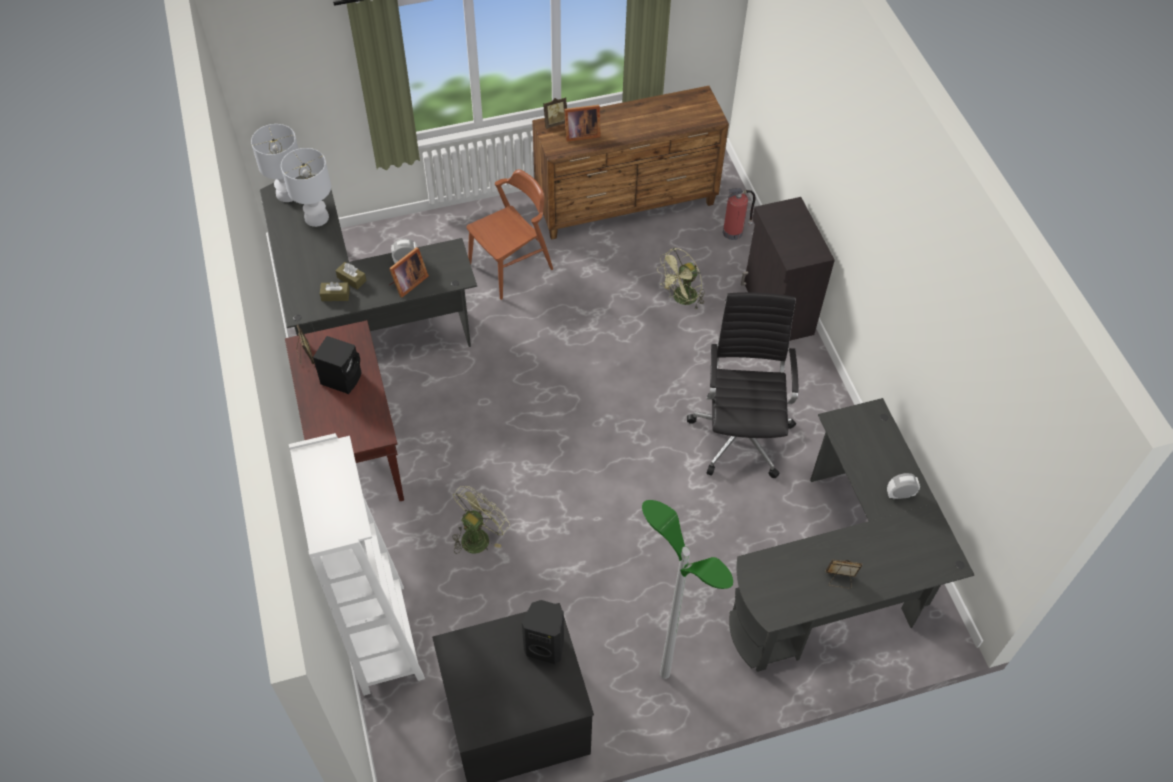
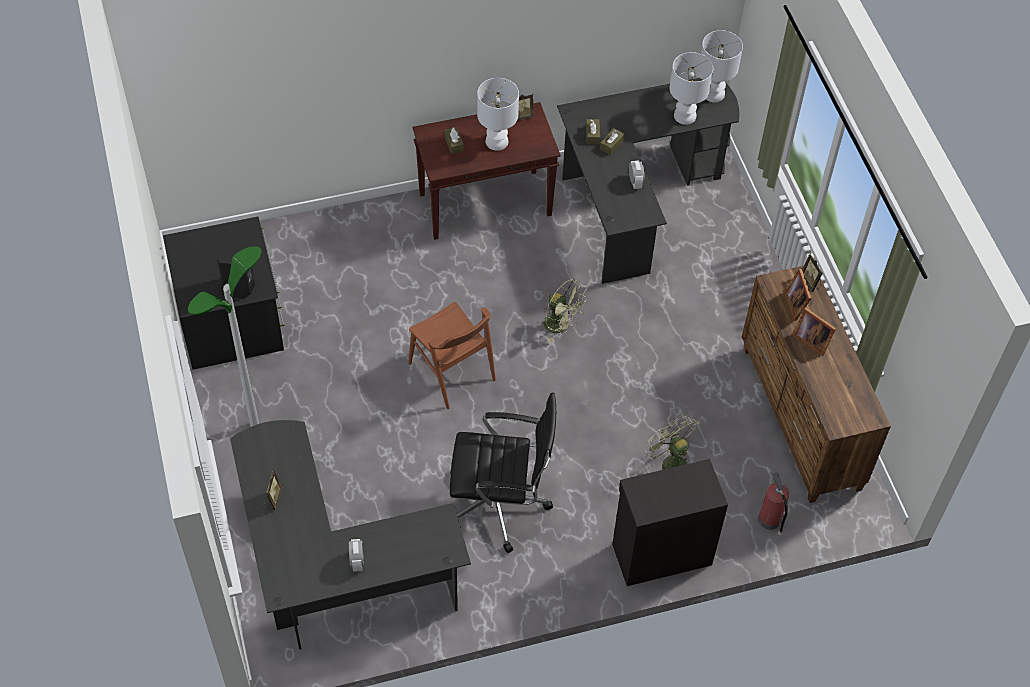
camera: 90 degrees right, 0 degrees up
white bookcase [289,433,425,696] -> none
black speaker [313,336,362,394] -> white table lamp [477,78,519,151]
picture frame [389,247,429,297] -> picture frame moved to [793,308,836,356]
green fan [452,486,510,554] -> green fan moved to [543,279,588,342]
brown chair [466,169,553,300] -> brown chair moved to [408,302,496,409]
none -> brown tissue box [444,127,464,154]

